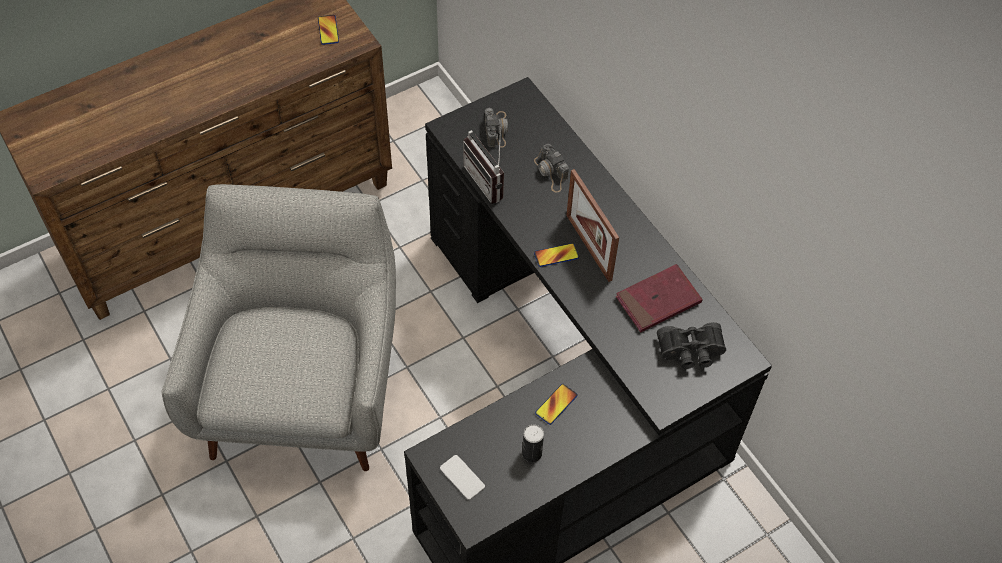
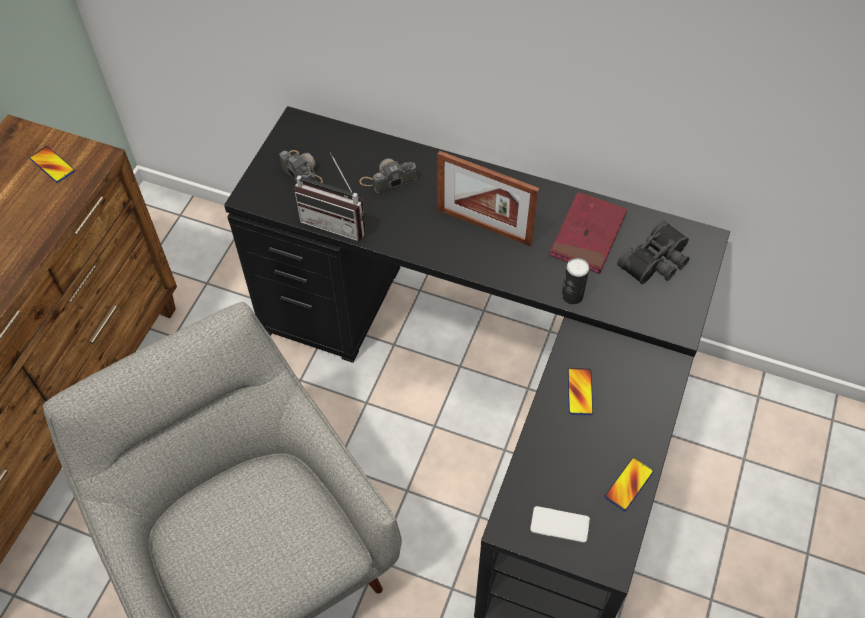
camera: 35 degrees left, 0 degrees up
can [522,425,544,462] -> can moved to [562,258,589,304]
camera [534,144,569,193] -> camera turned 135 degrees clockwise [359,159,417,193]
phone [534,243,579,267] -> phone moved to [604,457,654,511]

